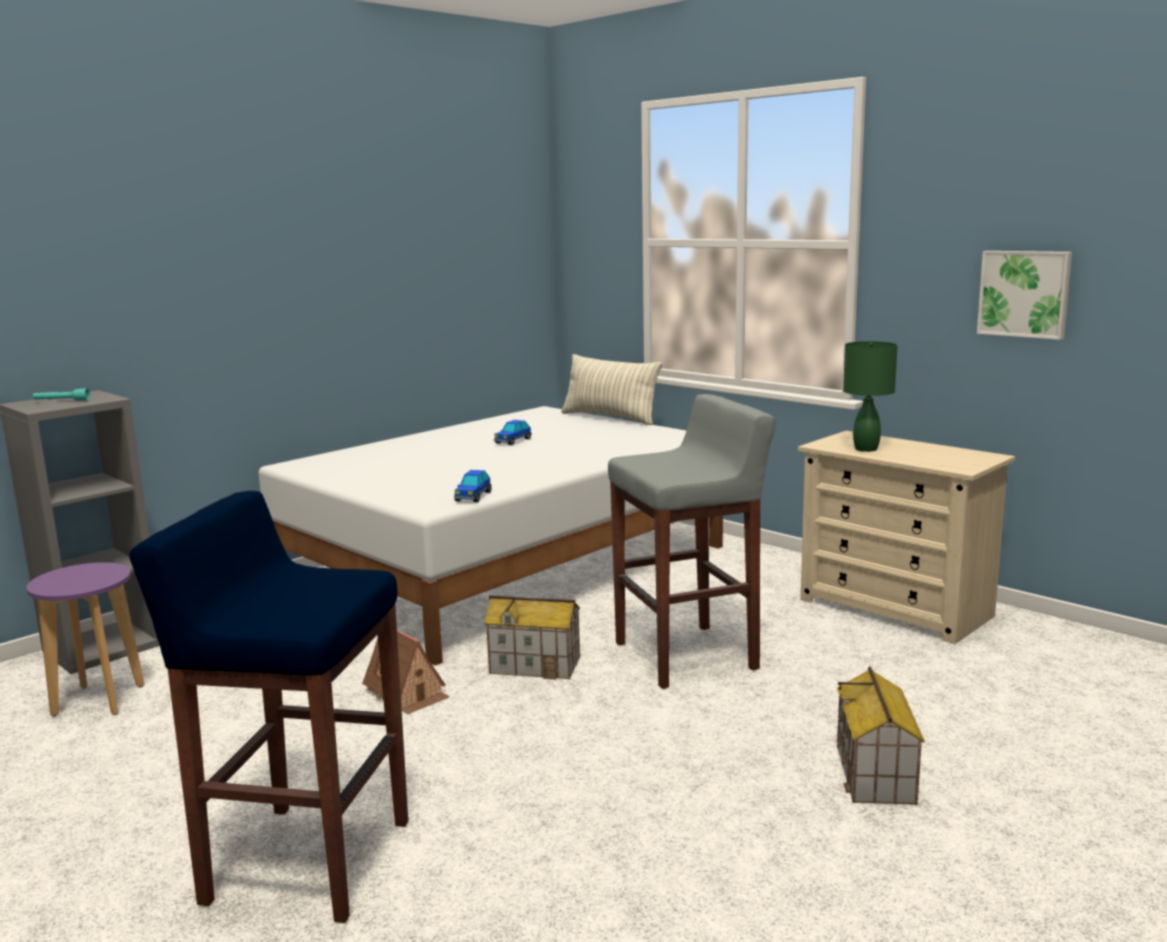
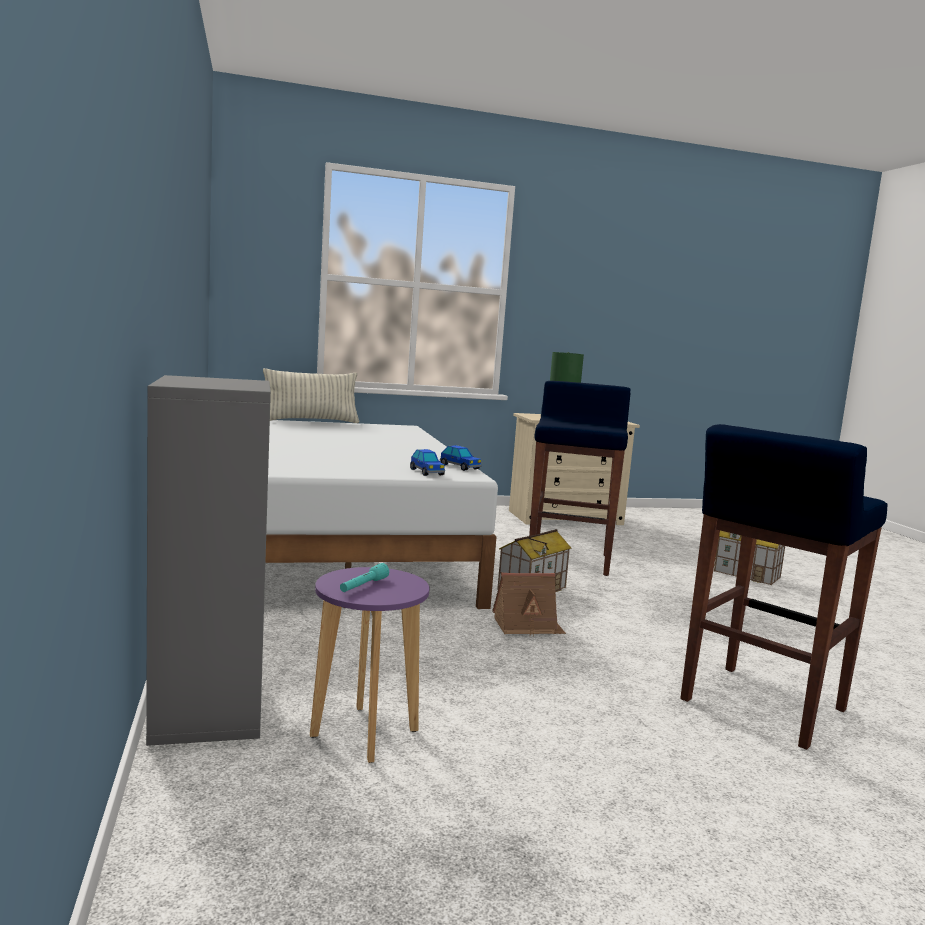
camera: 60 degrees left, 5 degrees down
turquoise flashlight [33,388,90,401] -> turquoise flashlight moved to [340,563,389,592]
toy car [494,420,532,445] -> toy car moved to [410,449,445,476]
grey stool [608,394,776,689] -> blue stool [529,381,630,576]
picture [977,251,1072,340] -> none

